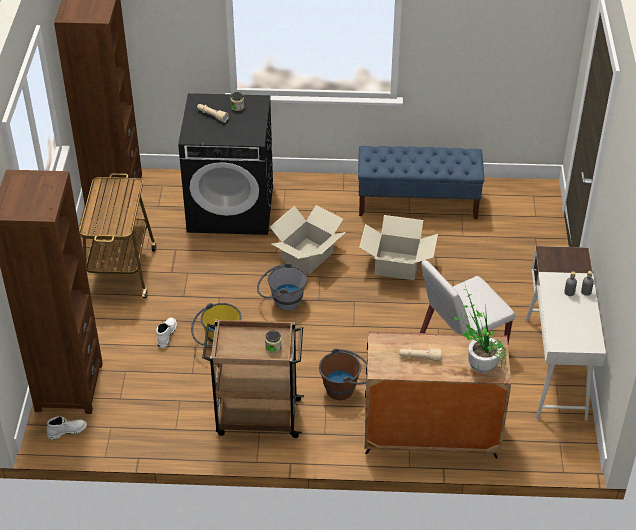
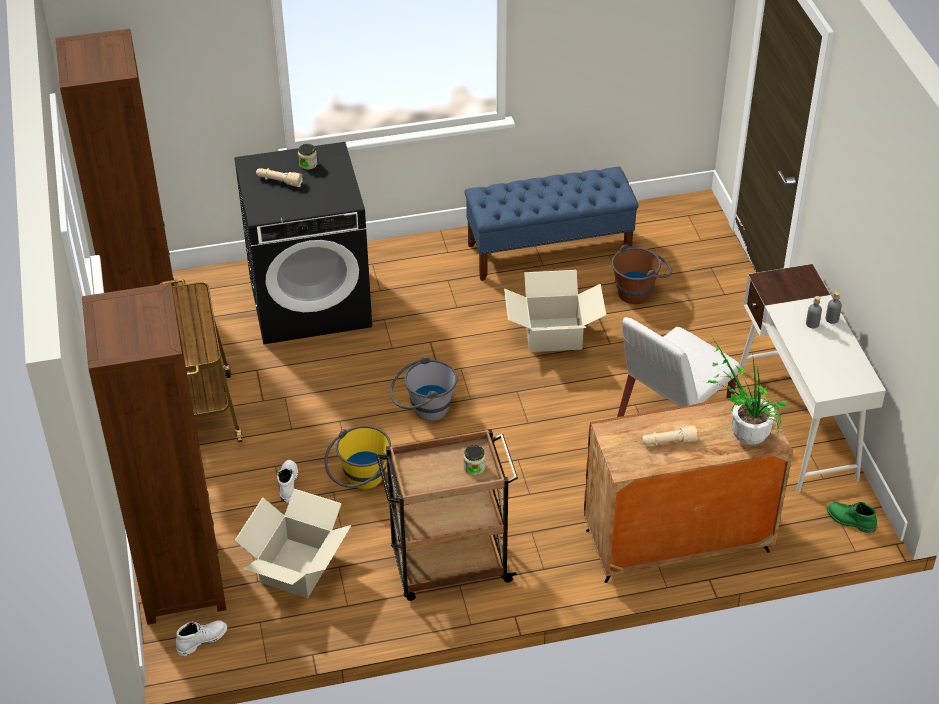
camera: 15 degrees left, 0 degrees up
cardboard box [270,205,346,274] -> cardboard box moved to [234,489,351,598]
brown bucket [319,348,367,400] -> brown bucket moved to [612,245,672,304]
none -> green boot [827,502,877,533]

